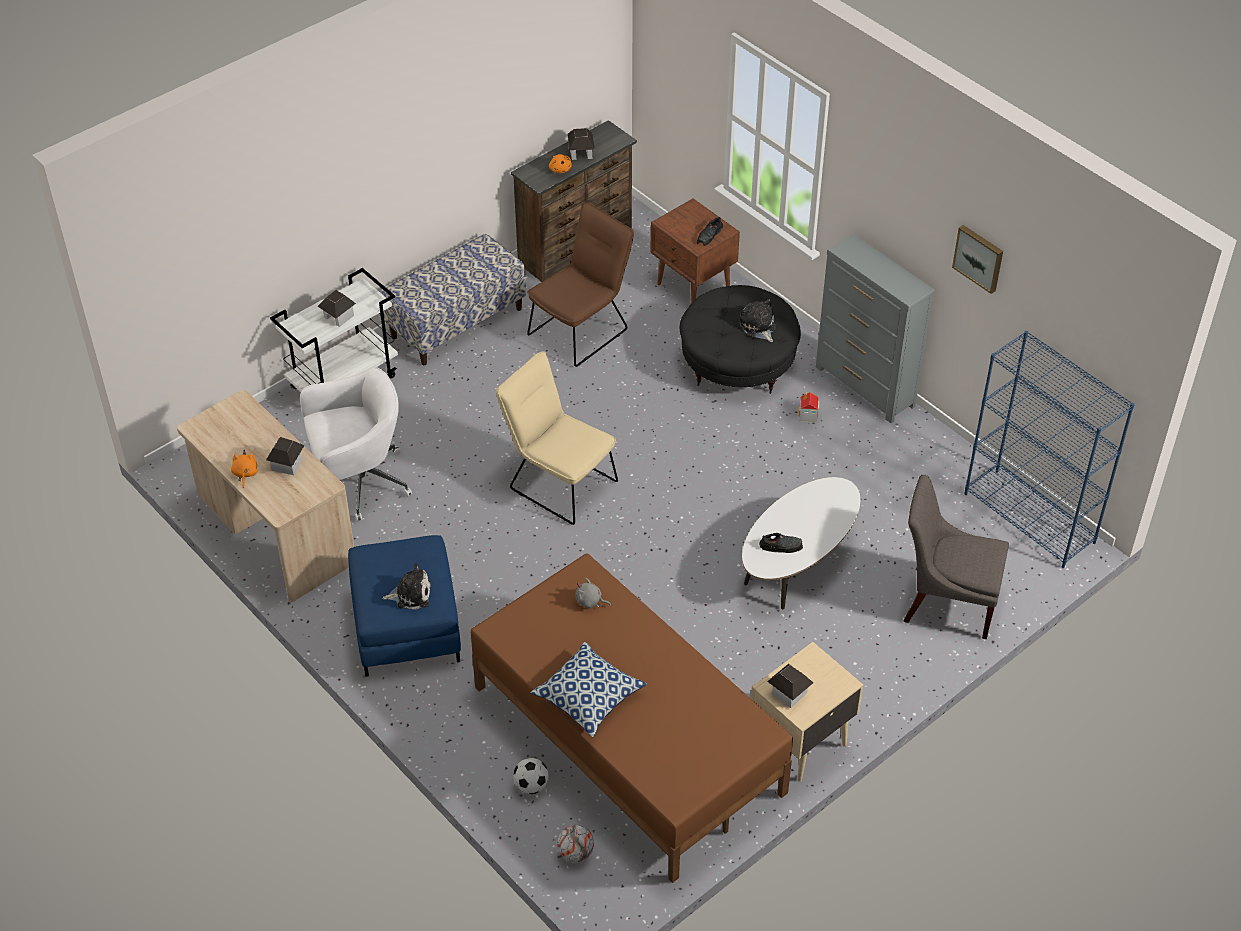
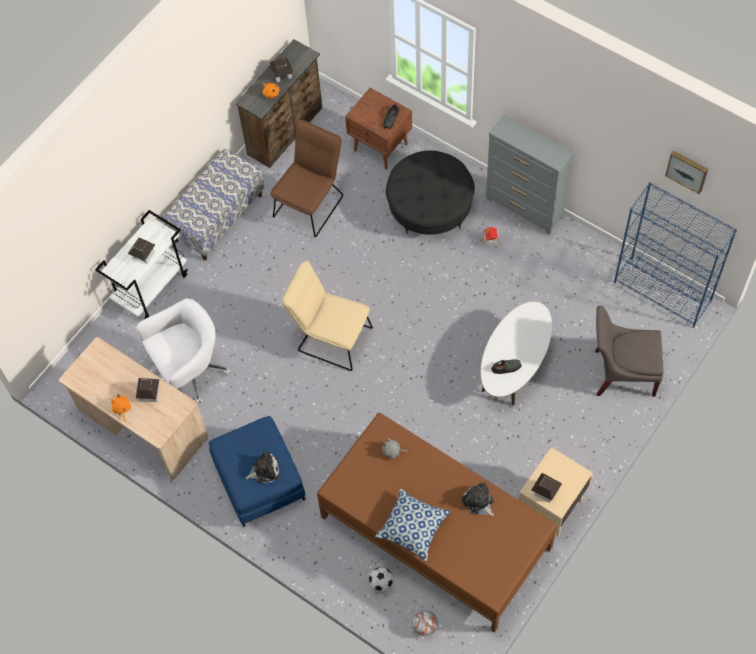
camera: 10 degrees left, 15 degrees up
plush toy [739,299,777,342] -> plush toy moved to [462,482,494,516]
picture [952,225,1003,294] -> picture moved to [665,151,708,194]

